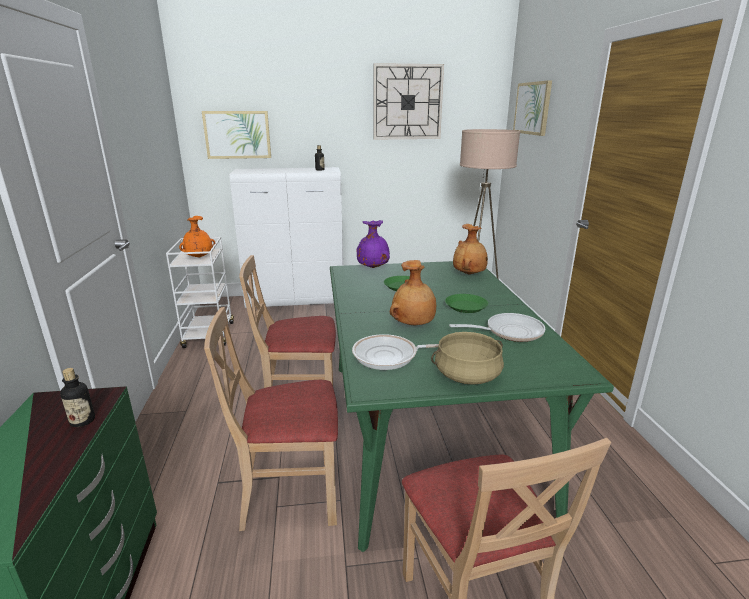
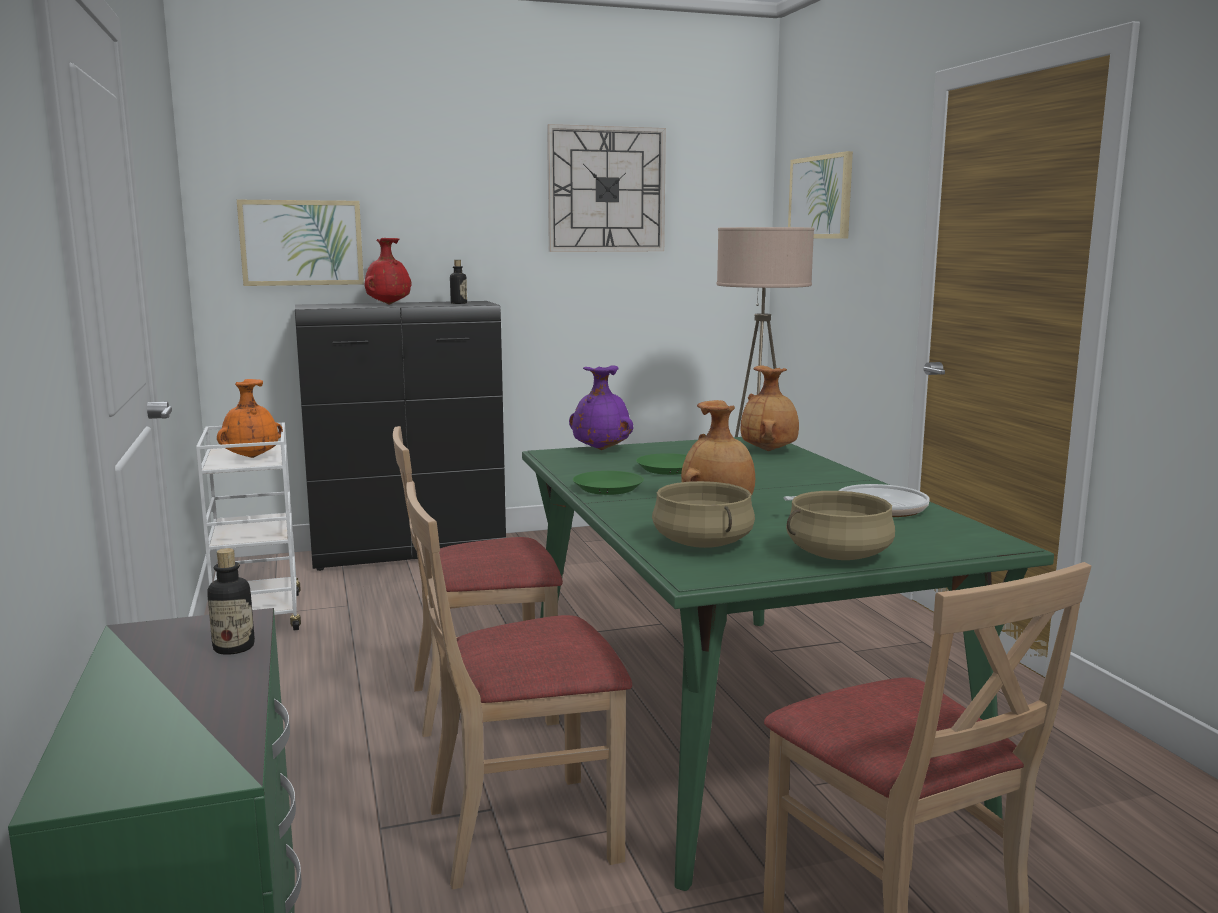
camera: 10 degrees left, 10 degrees down
white cabinet [229,167,343,308] -> black cabinet [295,301,506,571]
frying pan [352,334,439,370] -> beige cooking pot [652,481,755,548]
green plate [445,294,488,313] -> green plate moved to [573,471,644,495]
none -> red vase [365,238,412,304]

